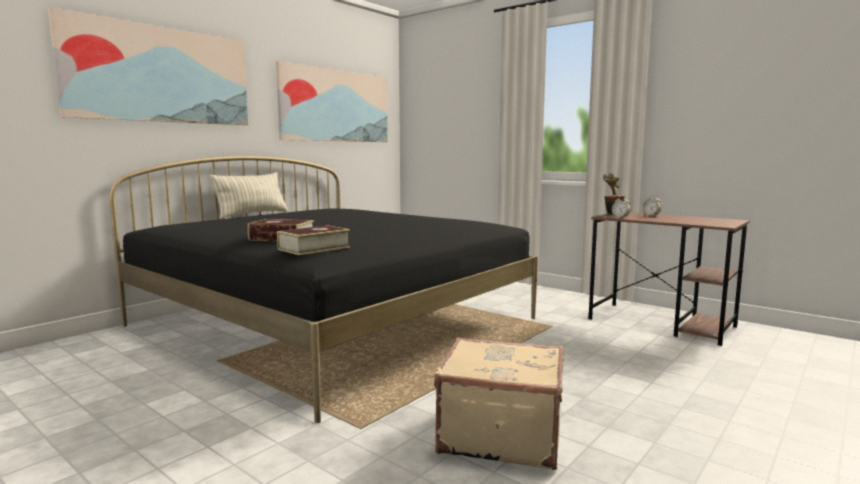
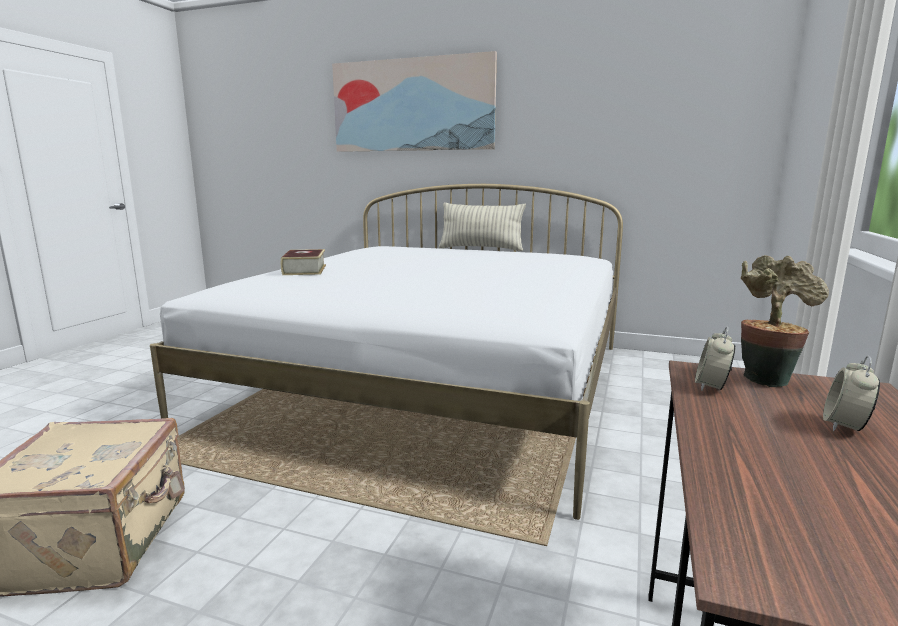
camera: 70 degrees right, 5 degrees up
black bed [110,156,538,423] -> white bed [150,184,623,520]
picture [276,61,388,142] -> none
book [277,225,351,255] -> none

